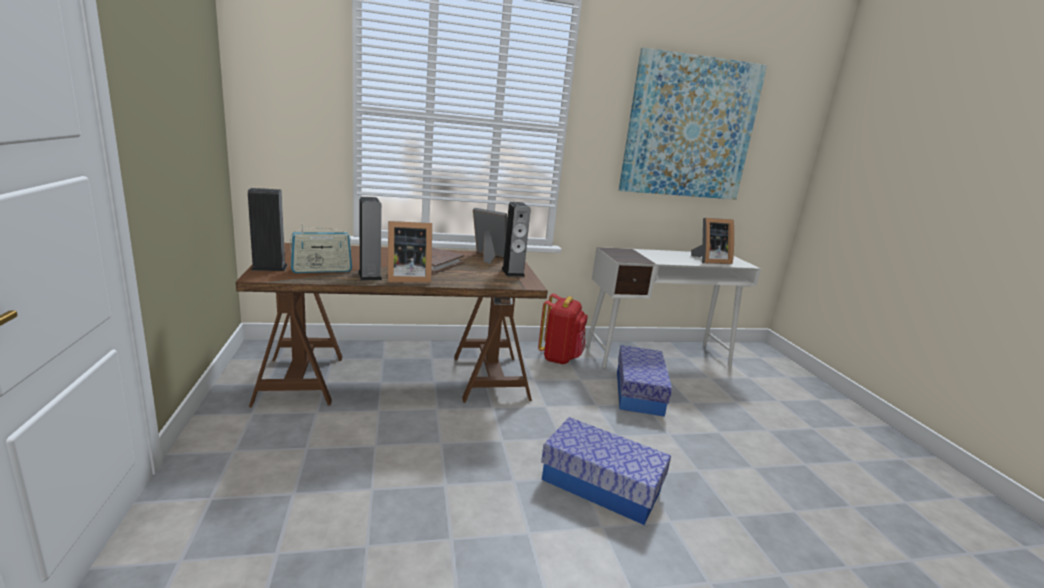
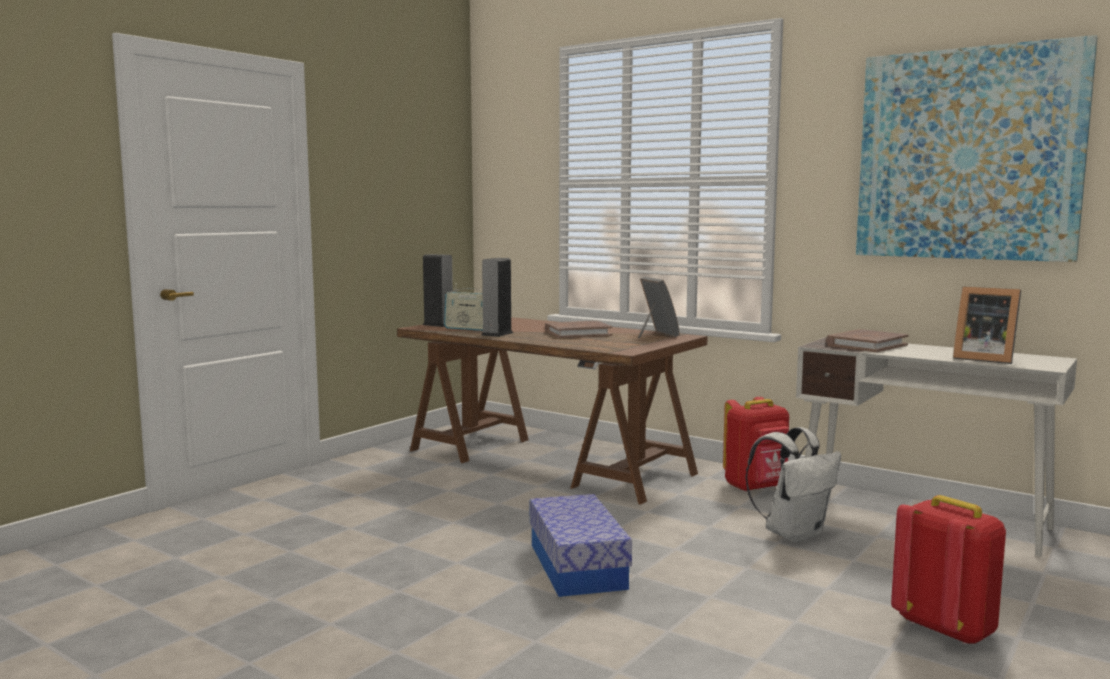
camera: 50 degrees right, 10 degrees down
picture frame [388,221,432,283] -> none
speaker [502,202,531,277] -> none
storage box [617,345,672,417] -> white backpack [745,427,841,543]
none -> brown book [826,329,909,352]
none -> red backpack [891,495,1006,645]

